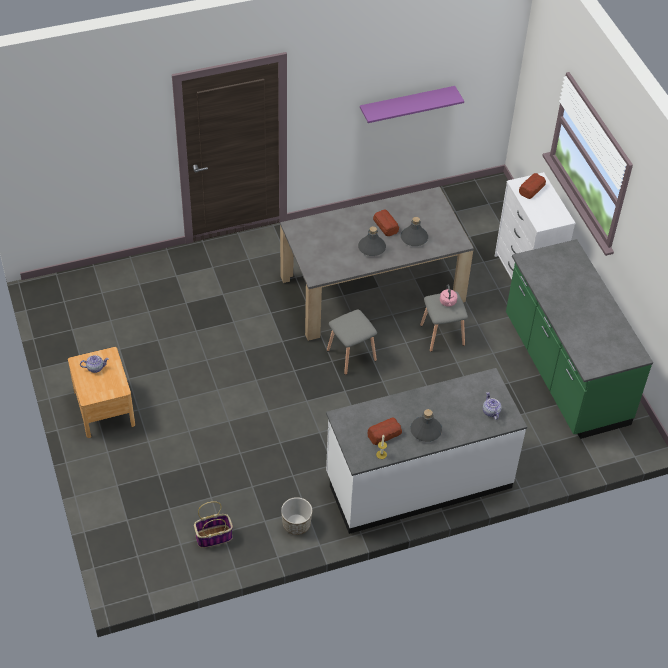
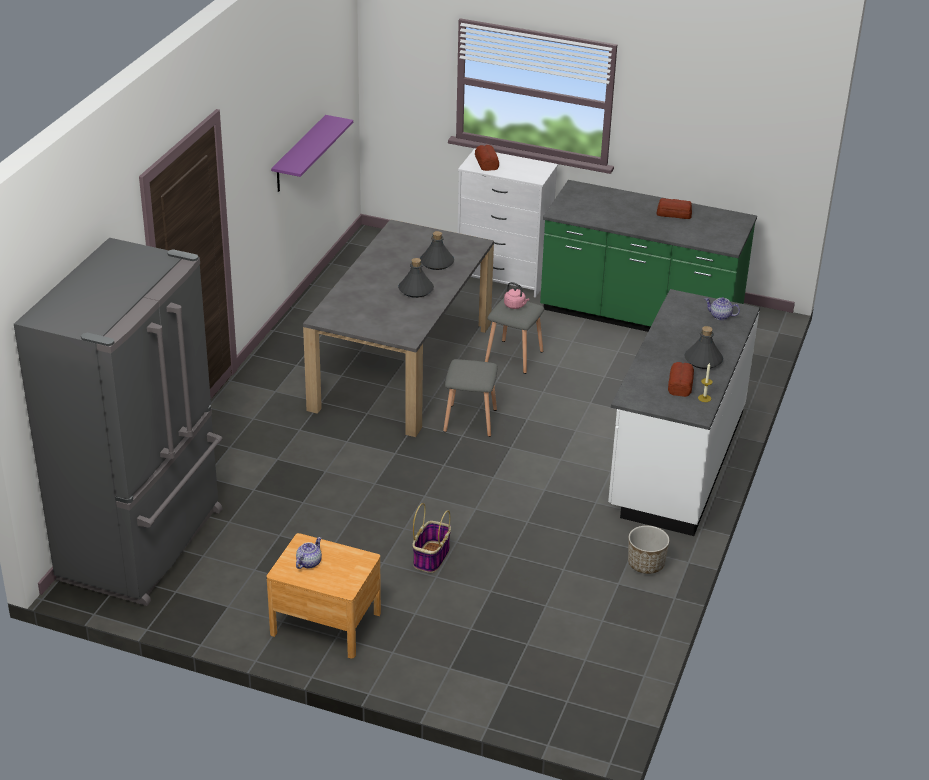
camera: 50 degrees left, 15 degrees down
basket [194,501,233,548] -> basket moved to [413,503,451,573]
bread [373,210,399,236] -> bread moved to [657,198,692,219]
none -> grey fridge [14,238,223,606]

